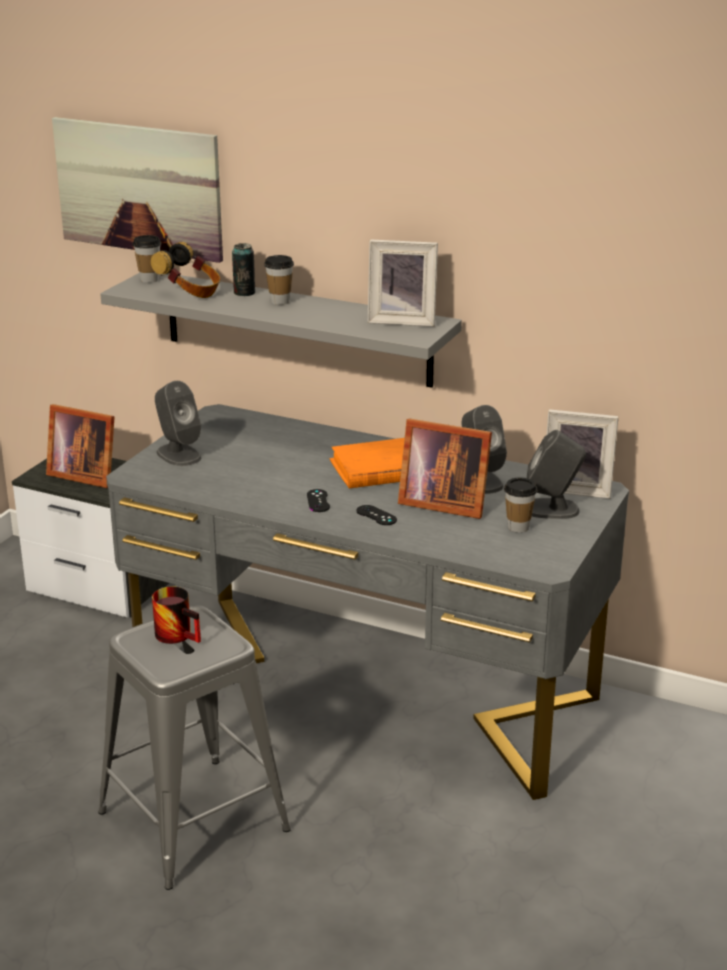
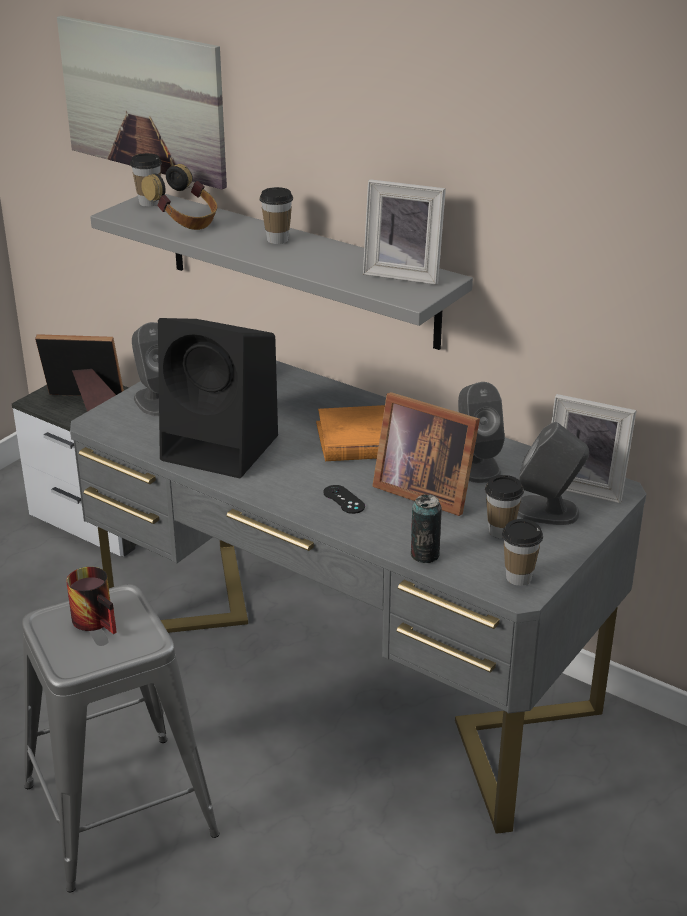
camera: 10 degrees right, 5 degrees up
picture frame [46,404,115,488] -> picture frame turned 150 degrees clockwise [35,334,124,412]
can [232,243,255,296] -> can moved to [411,494,442,563]
black game controller [307,489,330,512] -> none
none -> black speaker [158,318,278,478]
none -> cup [502,519,543,586]

